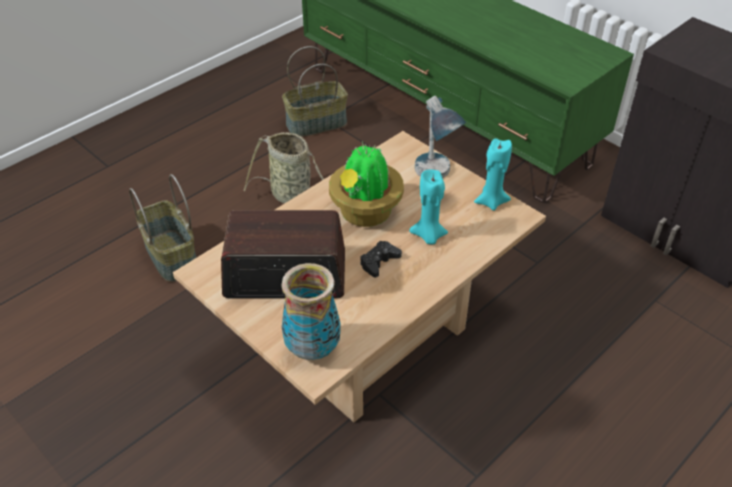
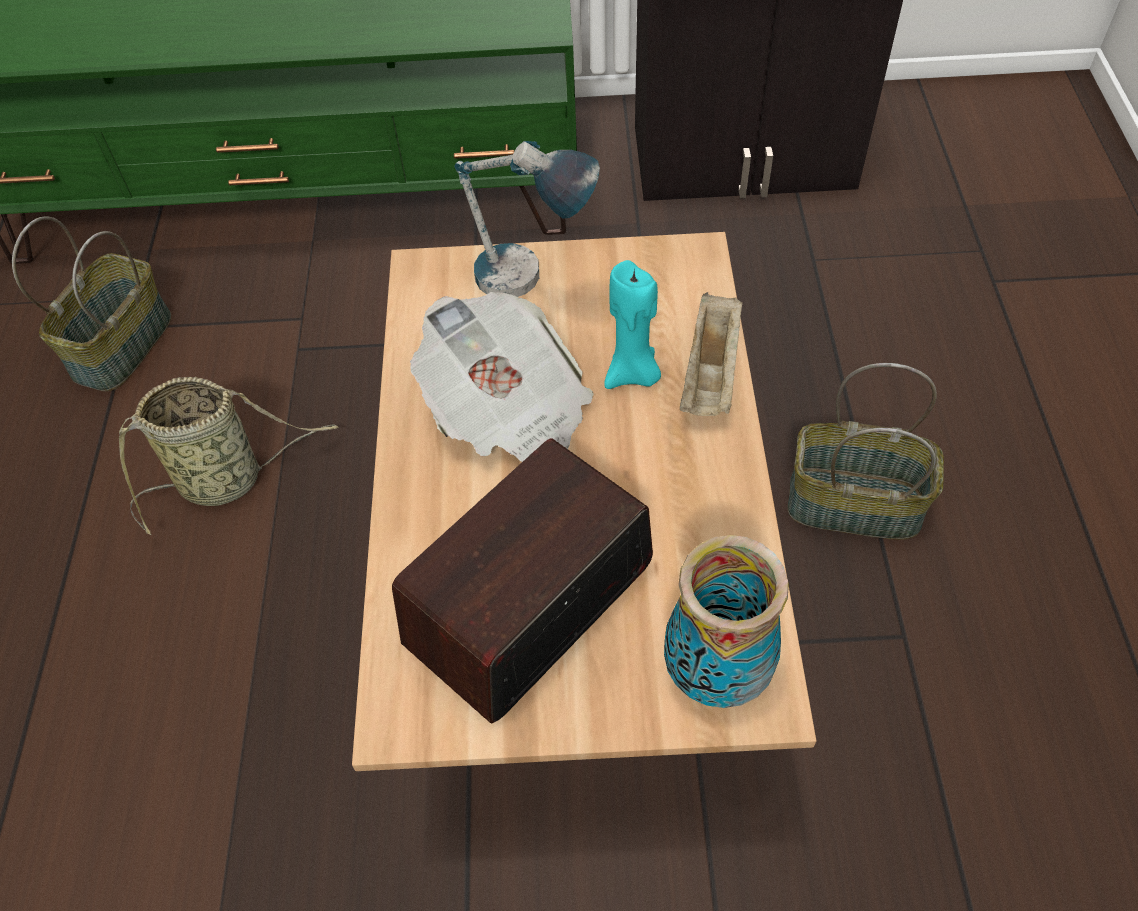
camera: 45 degrees left, 10 degrees up
basket [129,174,197,282] -> basket moved to [787,363,944,540]
potted plant [329,141,404,227] -> newspaper [410,292,594,462]
black game controller [360,241,402,277] -> none
turquoise candle [474,138,512,211] -> none
none -> beige tray [680,292,743,416]

